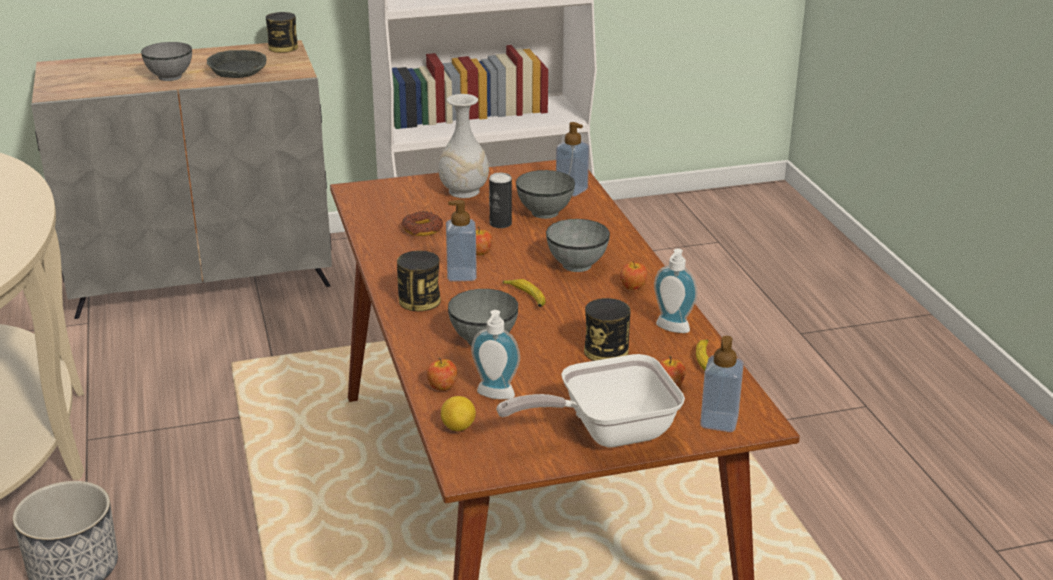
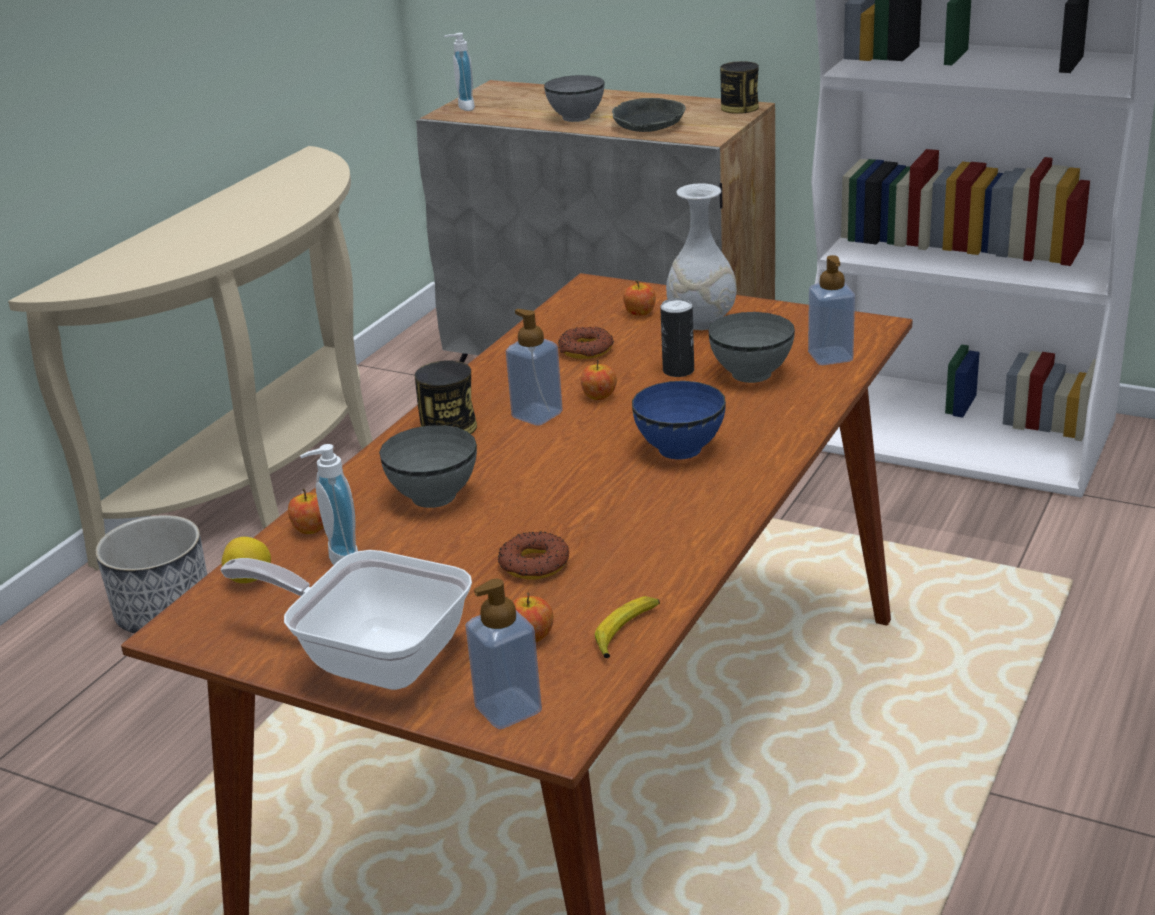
camera: 45 degrees right, 0 degrees up
banana [503,279,545,307] -> none
grey bowl [546,219,610,272] -> blue bowl [632,381,726,460]
can [584,298,631,361] -> donut [498,532,569,579]
apple [620,261,648,290] -> apple moved to [623,280,656,316]
soap dispenser [654,249,697,333] -> soap dispenser moved to [444,33,475,111]

